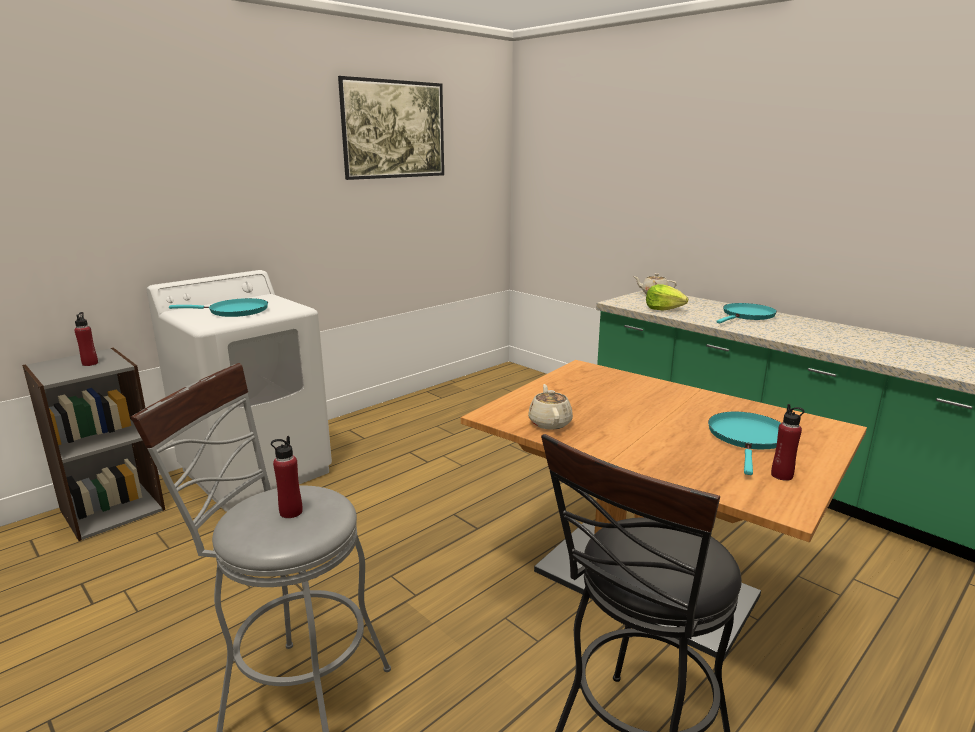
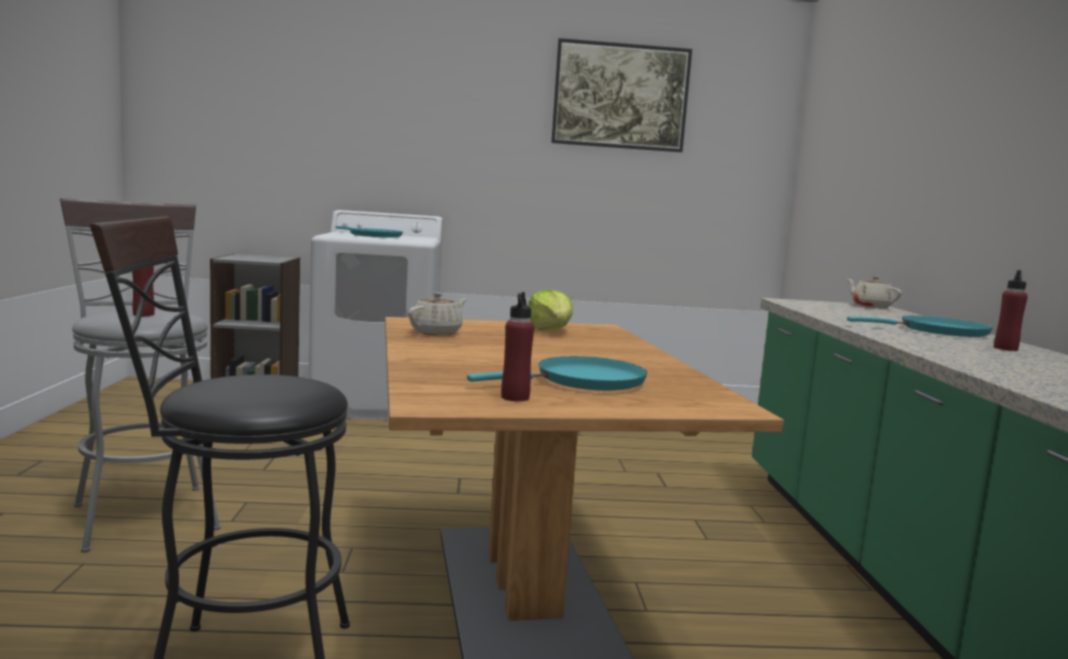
camera: 40 degrees right, 10 degrees down
red bottle [74,312,98,366] -> red bottle moved to [994,270,1028,351]
lettuce [646,284,688,311] -> lettuce moved to [528,290,573,330]

